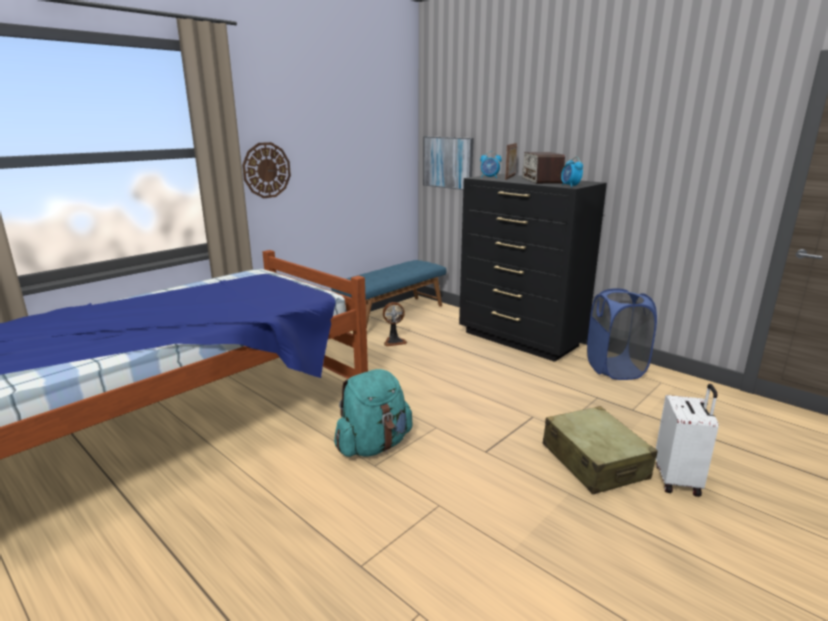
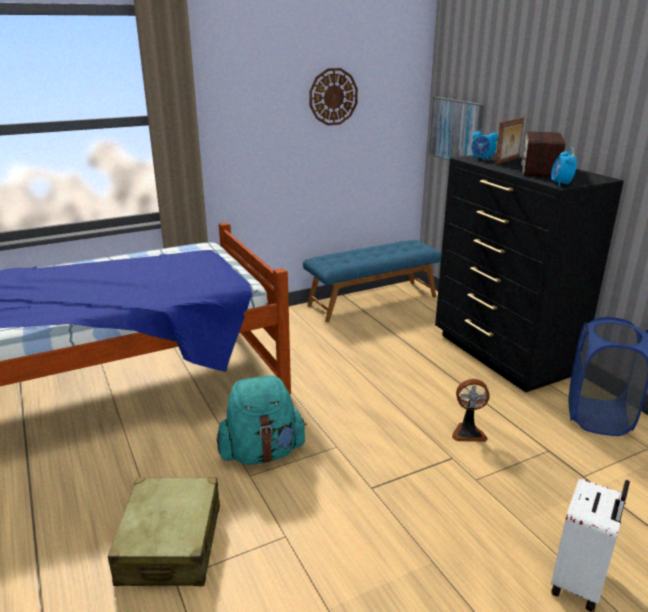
camera: 20 degrees right, 5 degrees up
wall clock [242,142,291,198] -> wall clock moved to [309,68,358,126]
fan [383,302,407,346] -> fan moved to [452,379,490,442]
beige suitcase [543,406,658,494] -> beige suitcase moved to [108,477,220,586]

